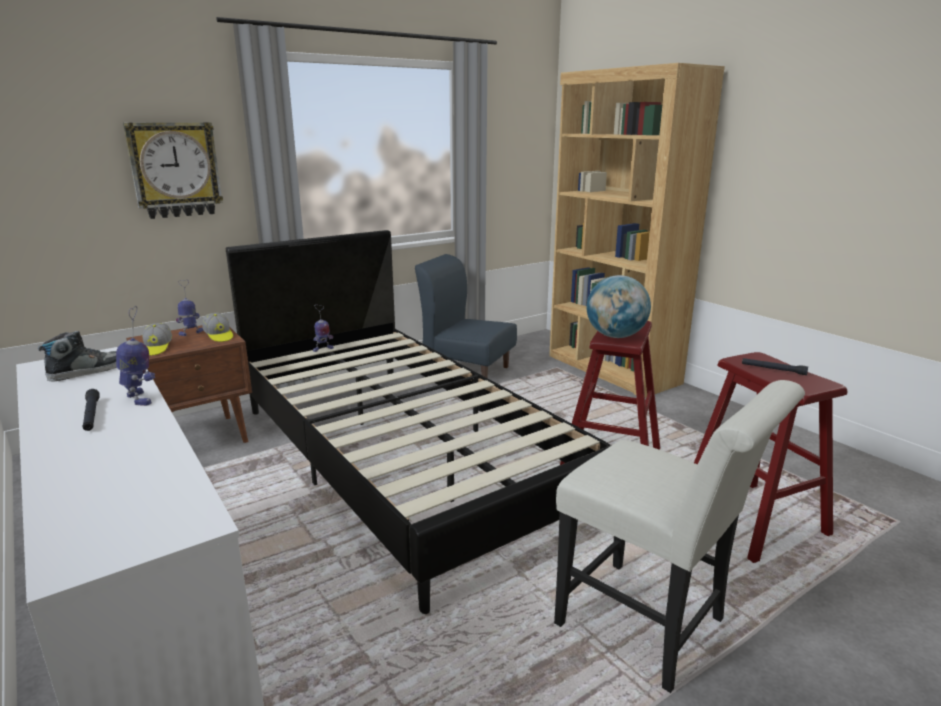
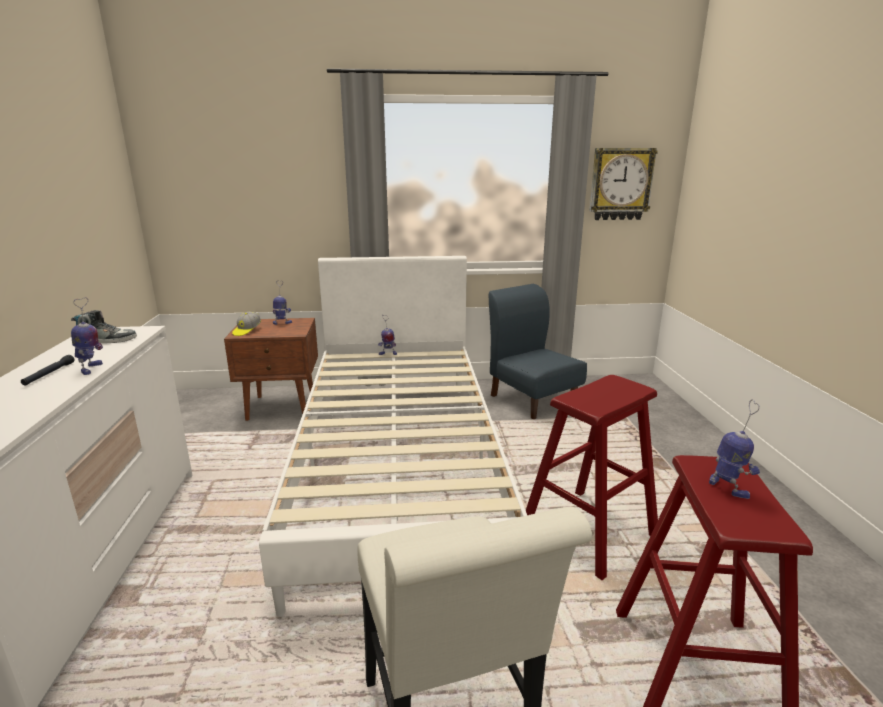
camera: 30 degrees right, 0 degrees up
wall clock [123,122,223,219] -> wall clock moved to [589,148,658,220]
cap [202,313,233,342] -> none
black bed [226,230,612,614] -> white bed [259,256,527,617]
brown bookcase [549,63,725,398] -> none
globe [586,275,651,338] -> none
black flashlight [742,358,808,375] -> toy robot [709,399,760,499]

